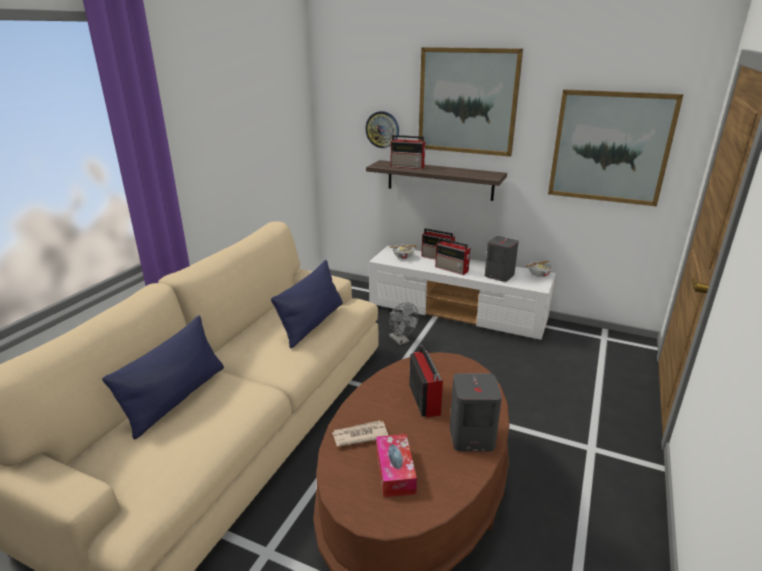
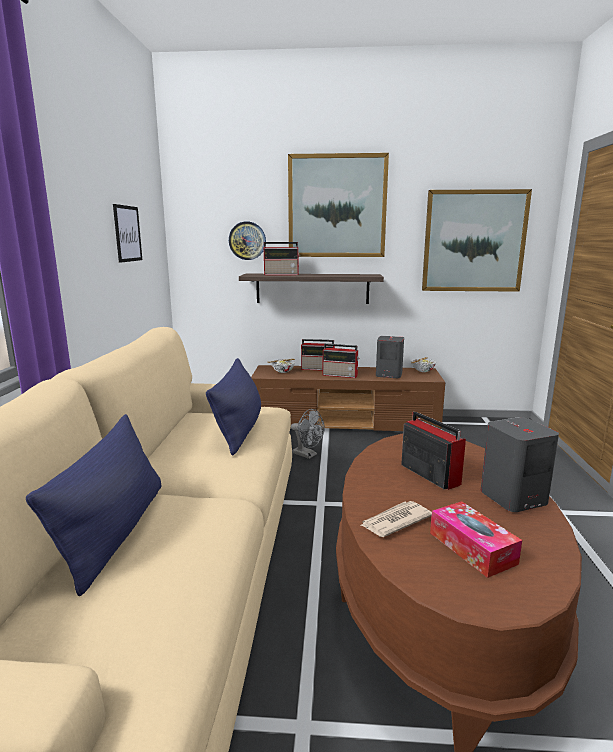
camera: 20 degrees left, 10 degrees down
white tv stand [369,246,556,341] -> brown tv stand [251,365,445,431]
none -> picture [113,204,142,263]

